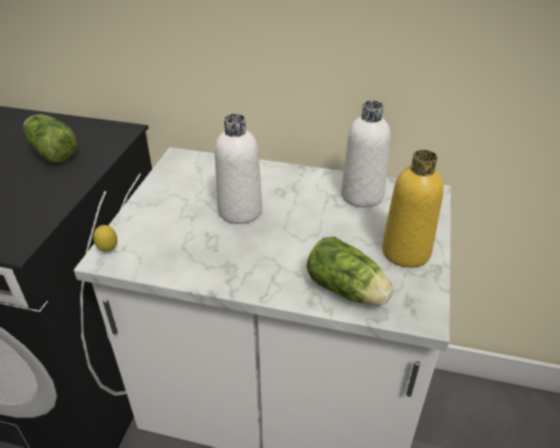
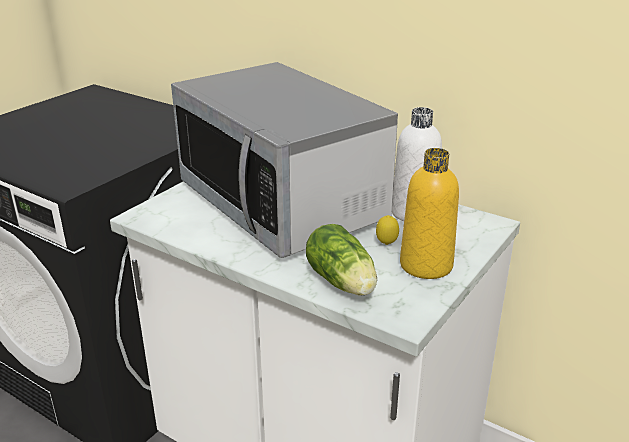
camera: 20 degrees right, 10 degrees down
lettuce [23,114,77,163] -> none
lemon [93,225,117,252] -> lemon moved to [376,215,399,245]
white bottle [215,114,262,224] -> microwave [171,62,398,258]

